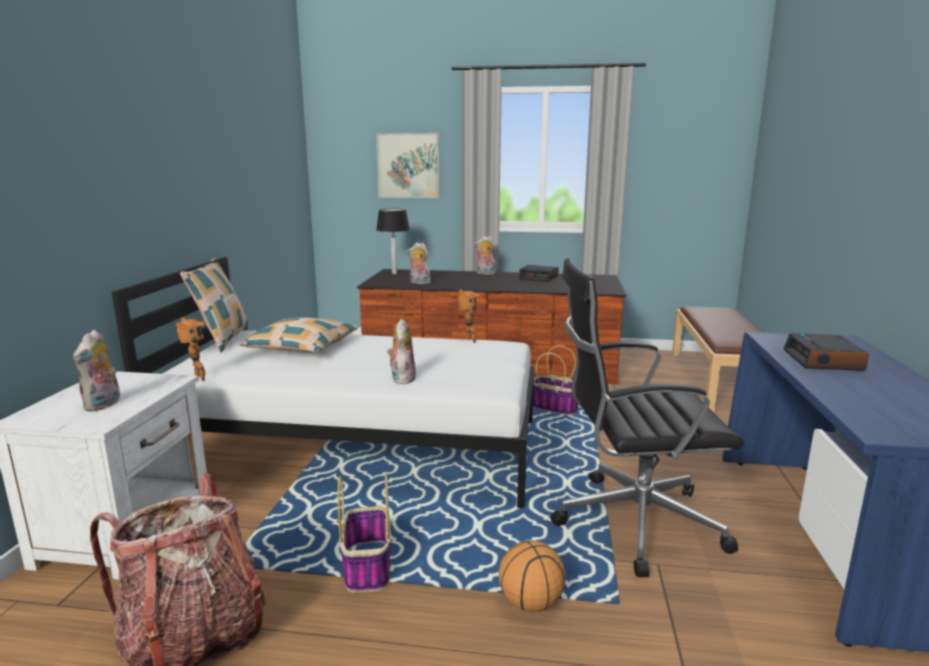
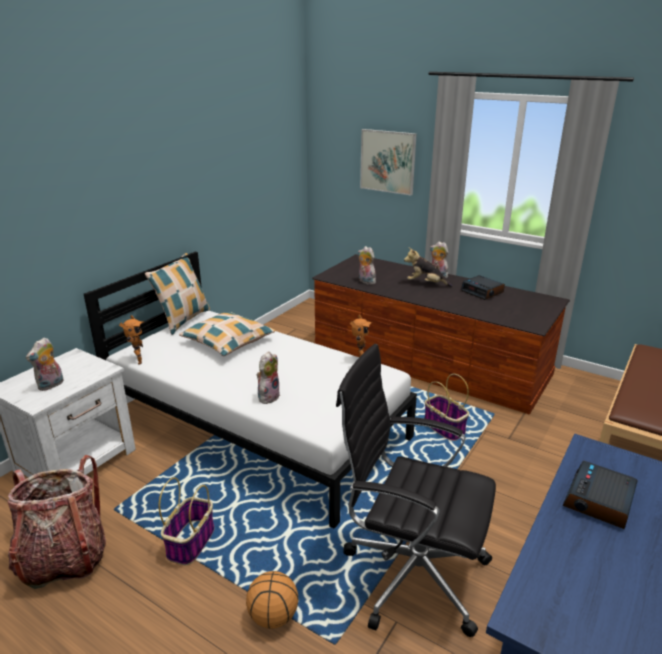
camera: 25 degrees right, 10 degrees up
table lamp [376,209,410,274] -> none
none -> plush toy [404,248,452,287]

